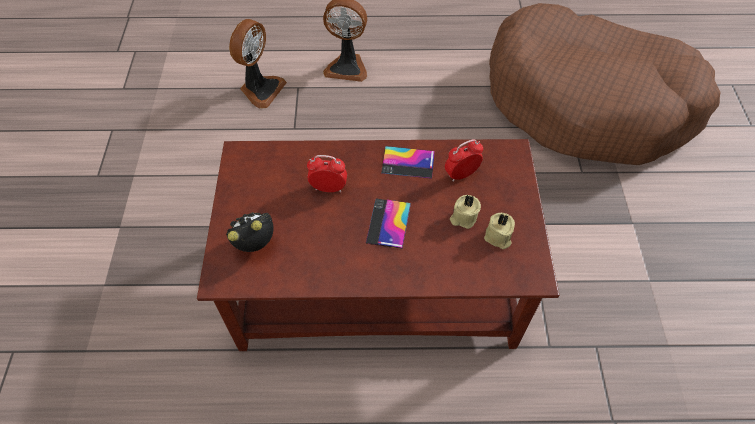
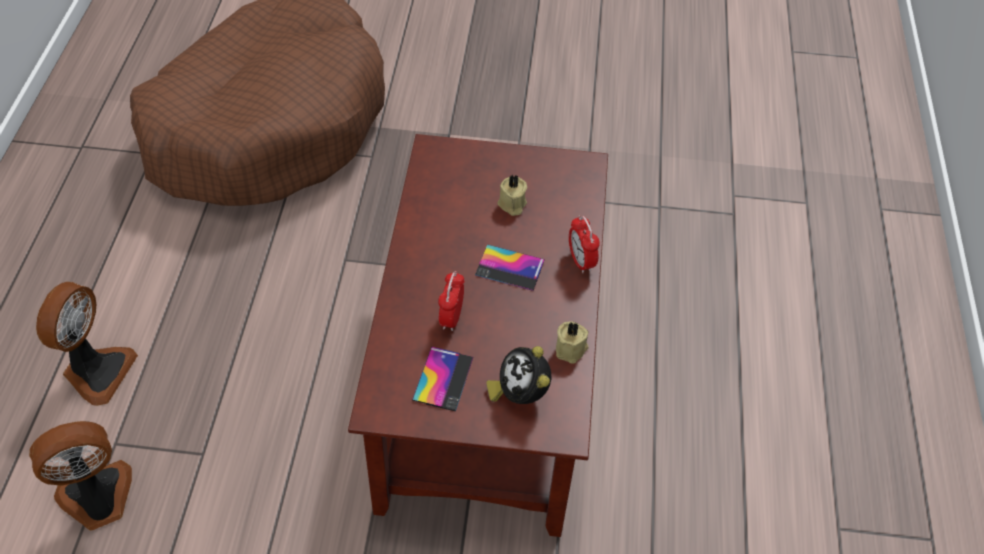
camera: 85 degrees left, 5 degrees down
fan [229,19,287,109] -> fan turned 60 degrees counterclockwise [29,421,132,530]
phone [381,146,435,179] -> phone moved to [412,347,473,411]
alarm clock [445,139,483,182] -> alarm clock moved to [569,215,600,273]
beige candle [484,213,515,249] -> beige candle moved to [556,321,588,363]

